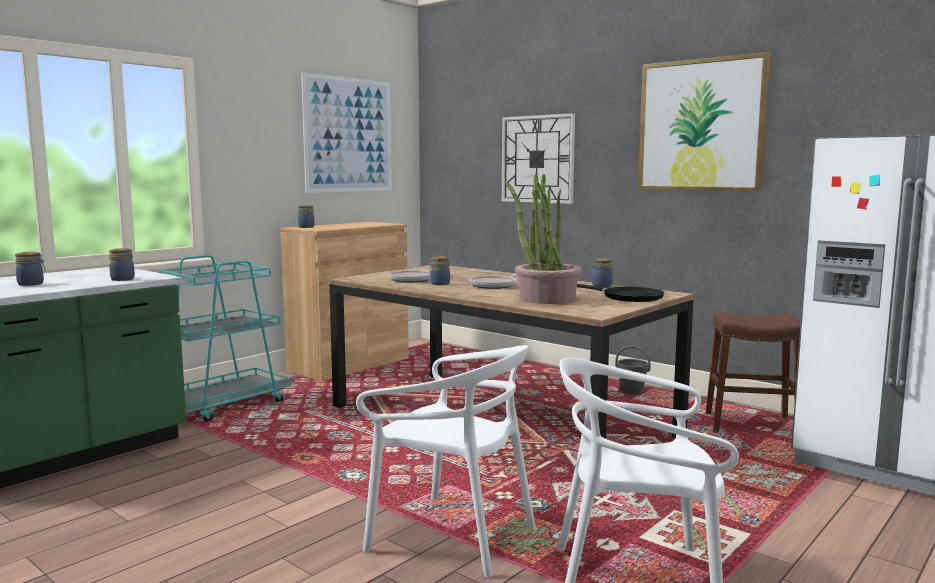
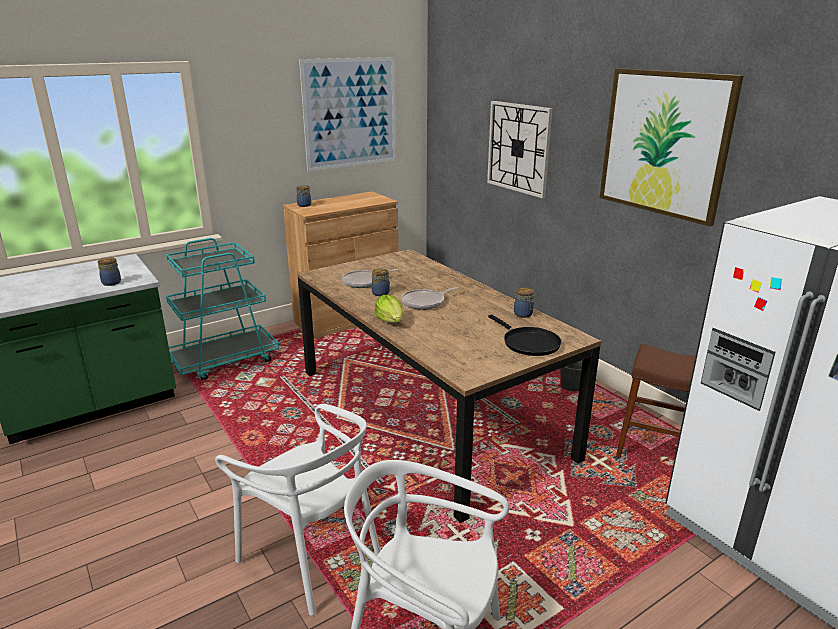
camera: 15 degrees right, 15 degrees up
jar [15,252,46,286] -> none
potted plant [505,174,582,304] -> none
none -> lettuce [375,295,403,323]

